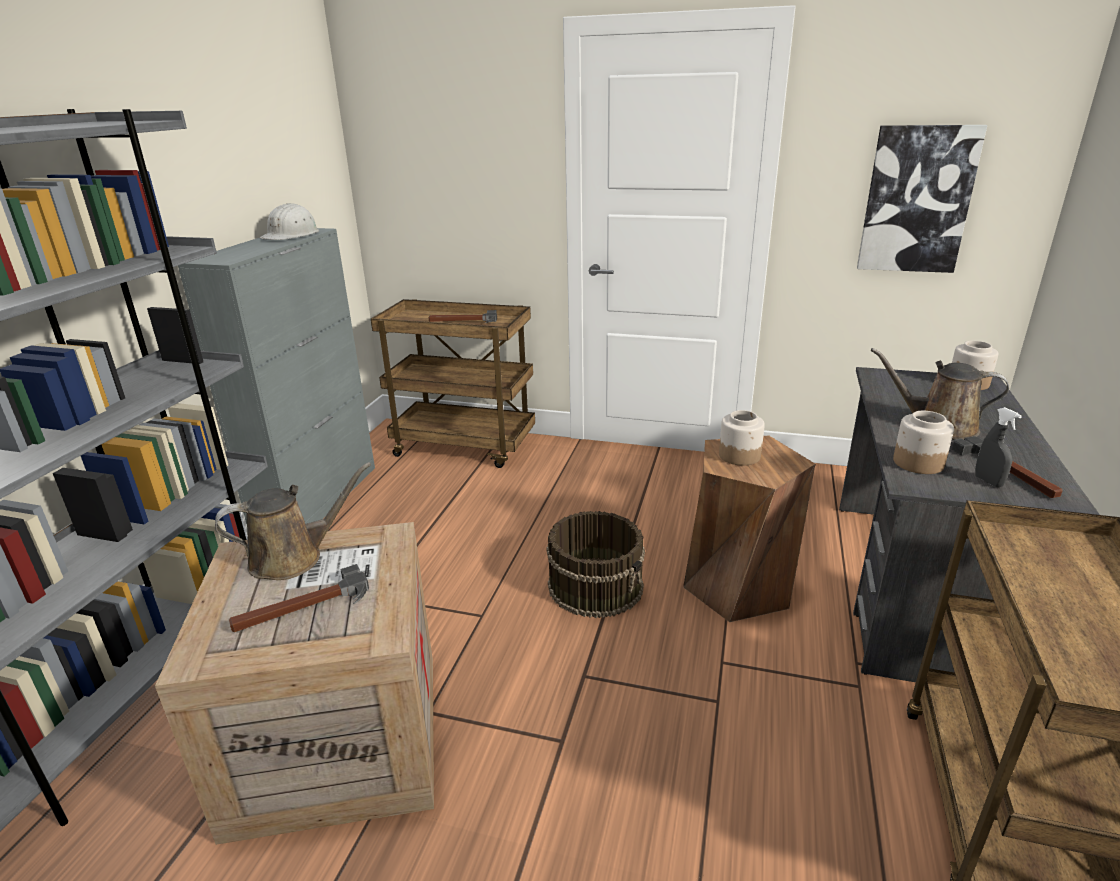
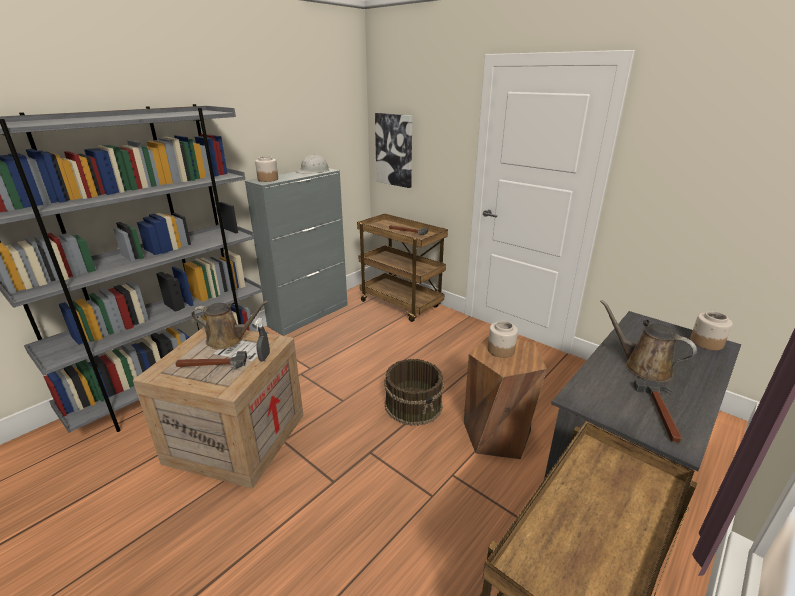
camera: 25 degrees right, 0 degrees up
picture [857,125,987,273] -> picture moved to [375,113,412,188]
jar [893,411,954,474] -> jar moved to [255,156,278,182]
grey spray bottle [975,407,1022,487] -> grey spray bottle moved to [255,318,270,362]

